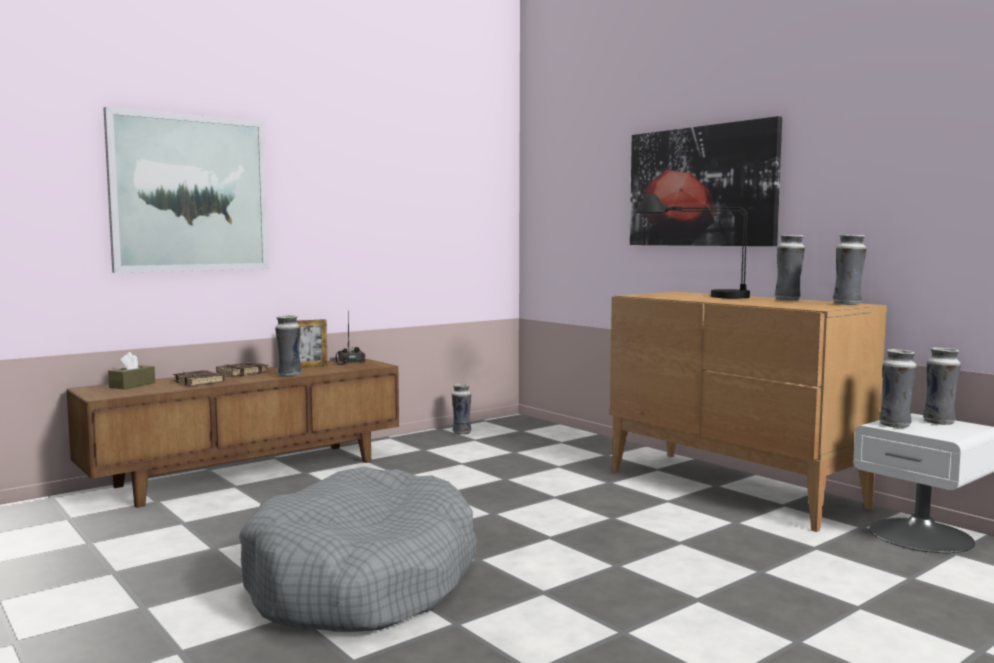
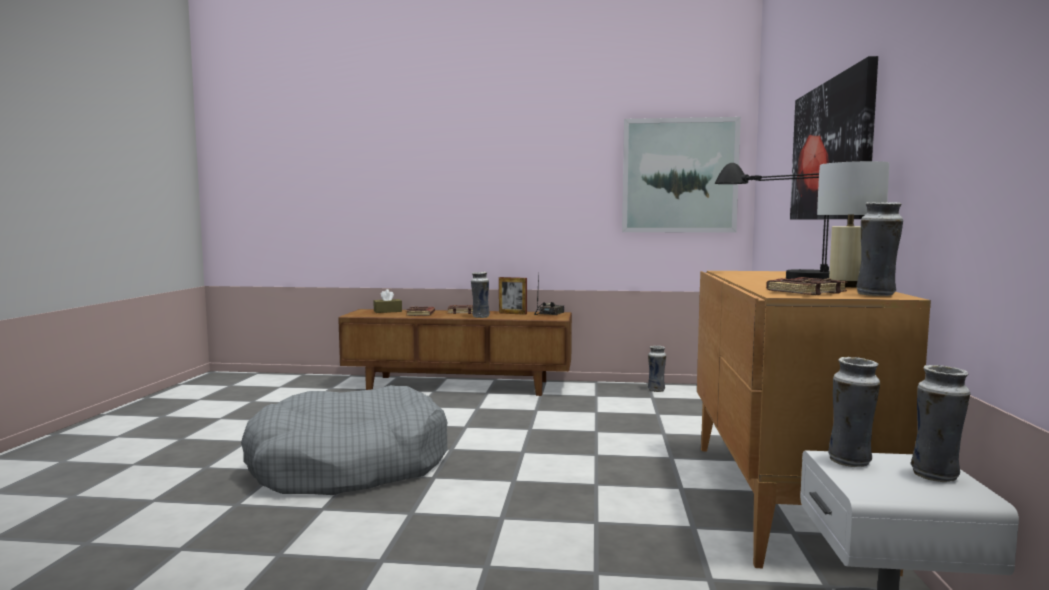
camera: 45 degrees right, 0 degrees up
picture [103,107,269,273] -> picture moved to [622,117,741,233]
vase [775,235,805,301] -> white table lamp [817,161,889,287]
none -> brown book [766,277,848,295]

